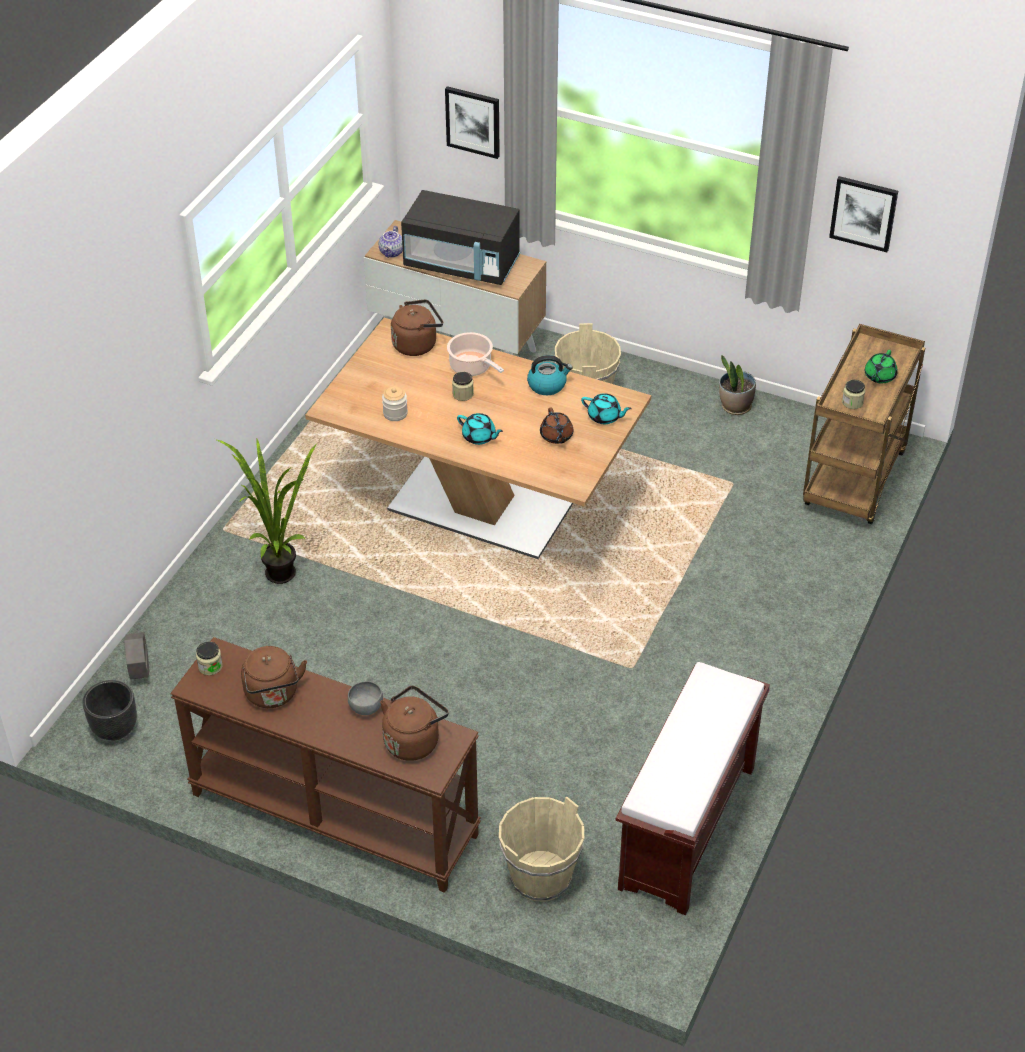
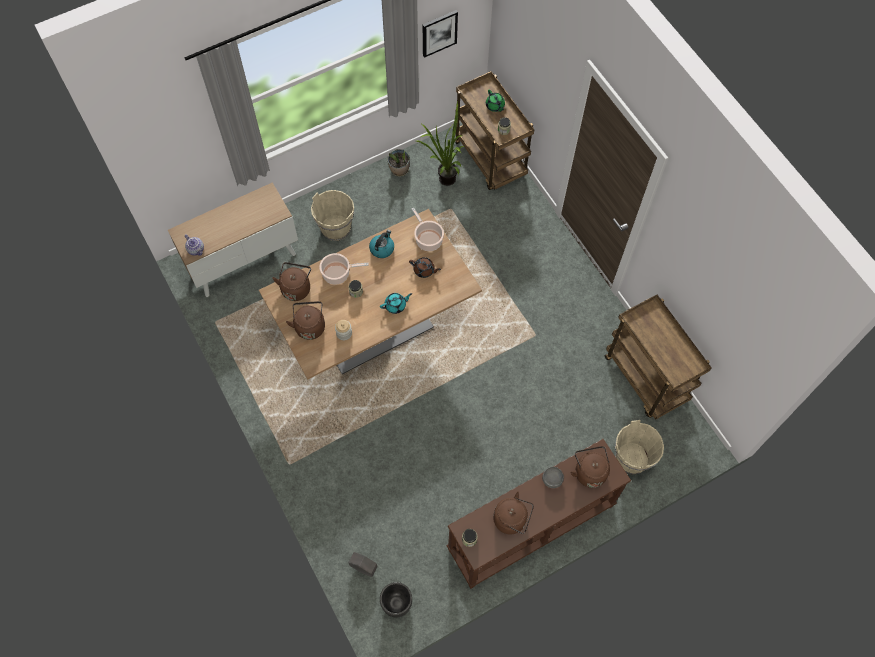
camera: 55 degrees left, 20 degrees up
potted plant [215,439,318,584] -> potted plant moved to [416,101,464,186]
black microwave [401,190,520,285] -> none
picture [445,86,500,159] -> none
turquoise teapot [581,393,632,424] -> cooking pot [411,208,444,251]
brown bench [615,662,770,915] -> brown cart [605,295,712,420]
none -> brown kettle [286,301,325,340]

